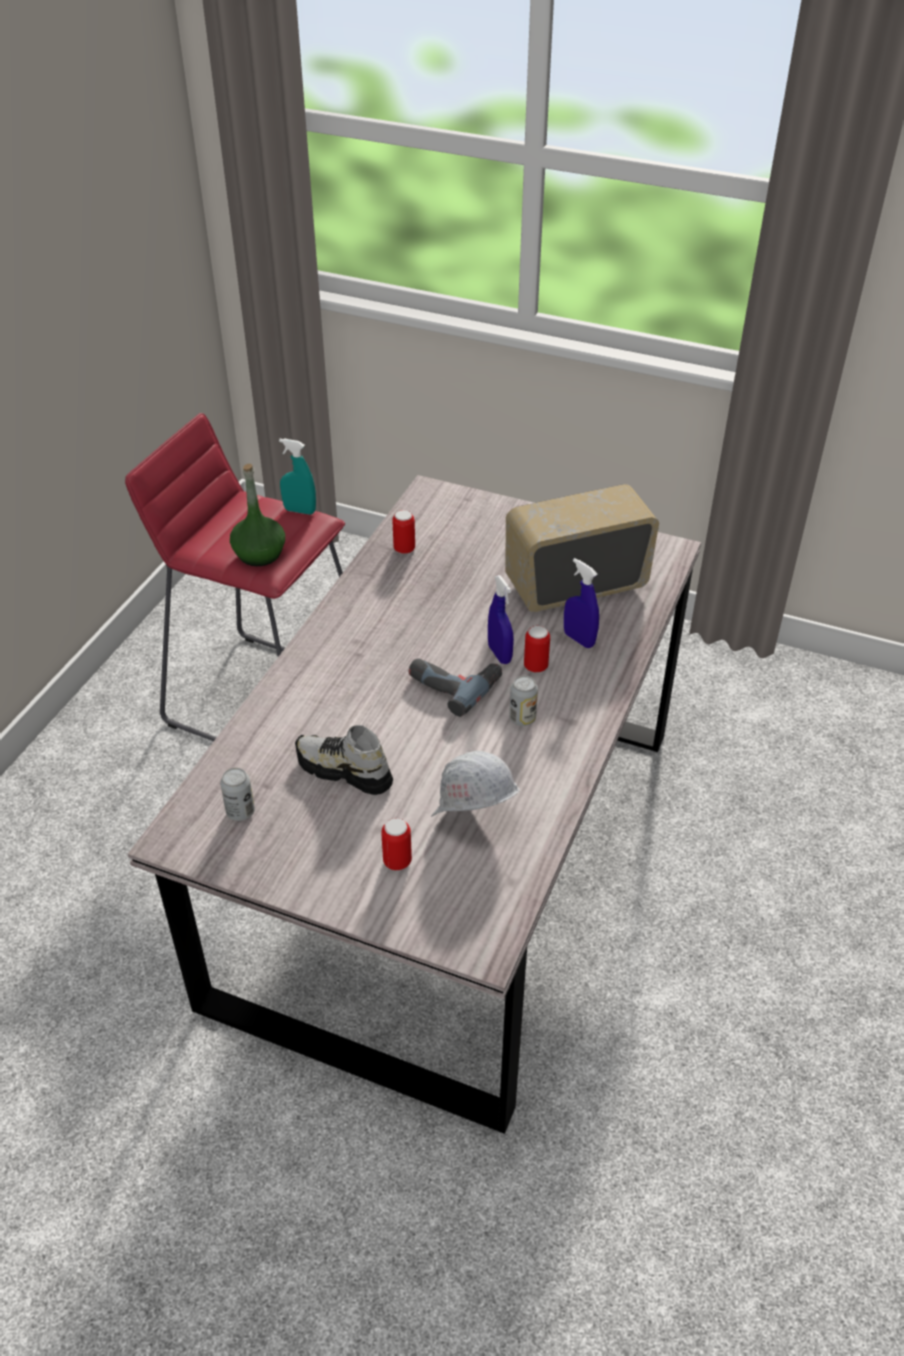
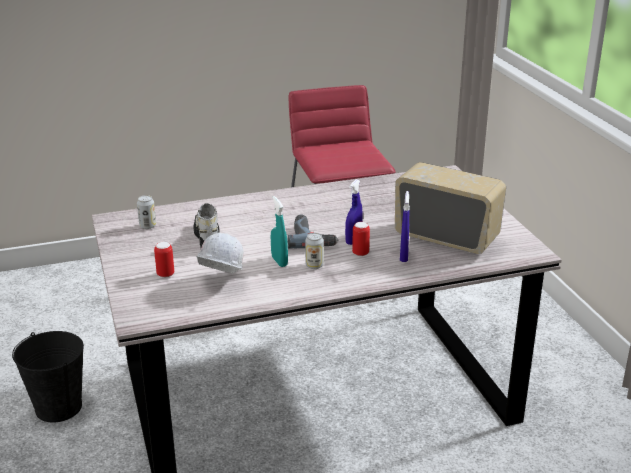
camera: 50 degrees right, 15 degrees down
green bottle [230,464,285,566] -> none
turquoise spray bottle [279,438,316,515] -> turquoise spray bottle moved to [271,196,288,267]
can [392,510,415,554] -> none
none -> black bucket [12,331,84,422]

